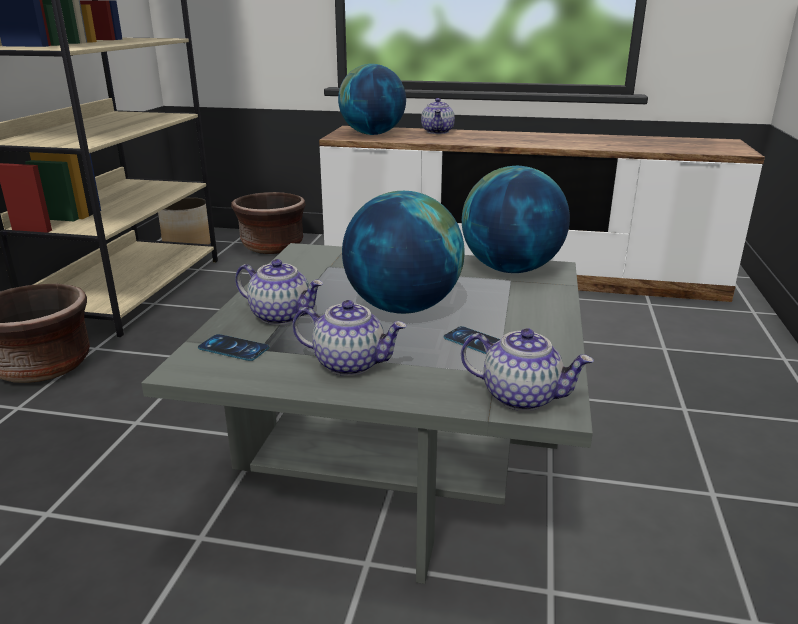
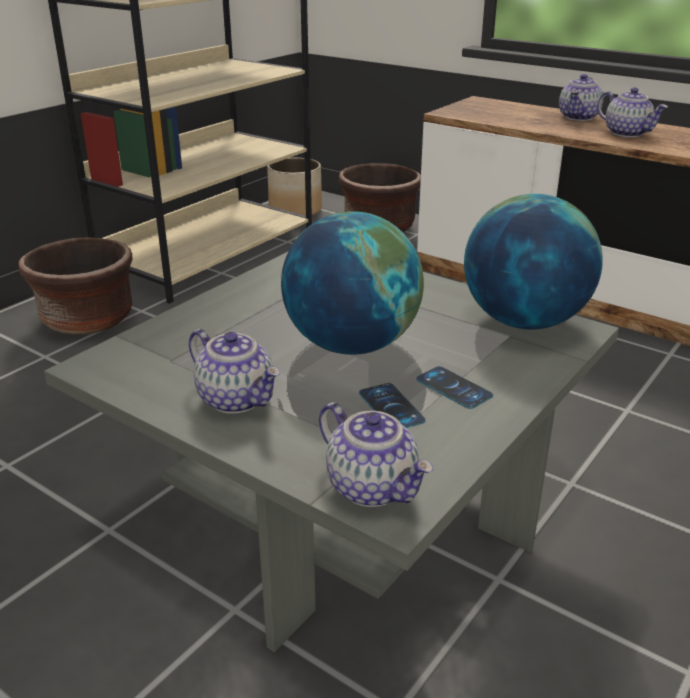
camera: 25 degrees right, 5 degrees up
phone [198,334,269,361] -> phone moved to [416,366,493,409]
teapot [235,259,323,325] -> teapot moved to [597,87,668,137]
globe [338,64,406,135] -> none

